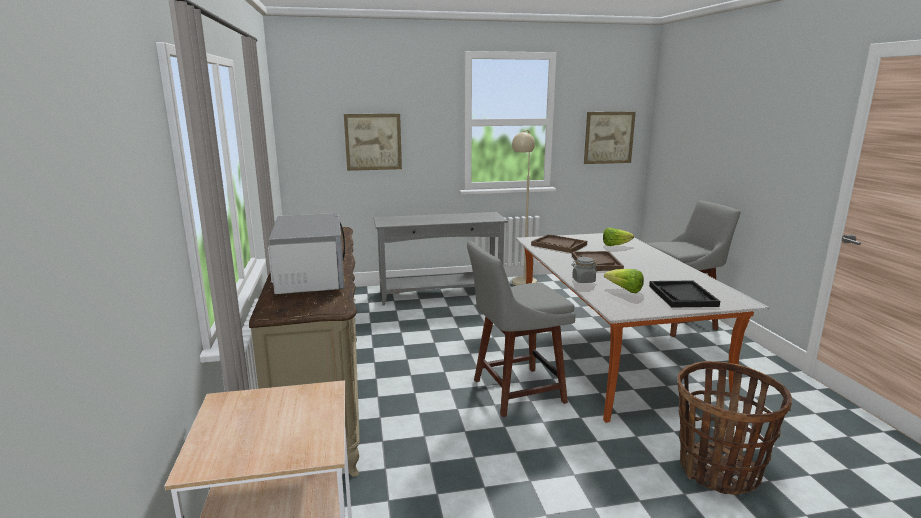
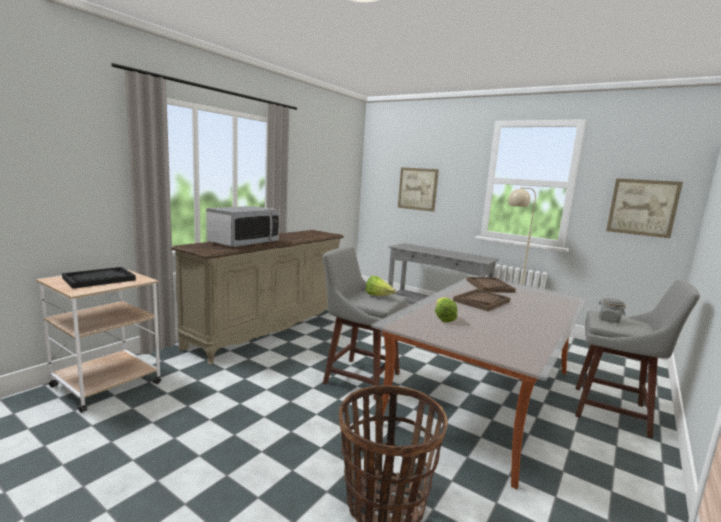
camera: 45 degrees right, 5 degrees down
grey jar [572,257,597,283] -> grey jar moved to [598,298,626,323]
lettuce [603,227,634,246] -> lettuce moved to [366,276,396,296]
black tray [649,280,720,308] -> black tray moved to [62,267,136,289]

